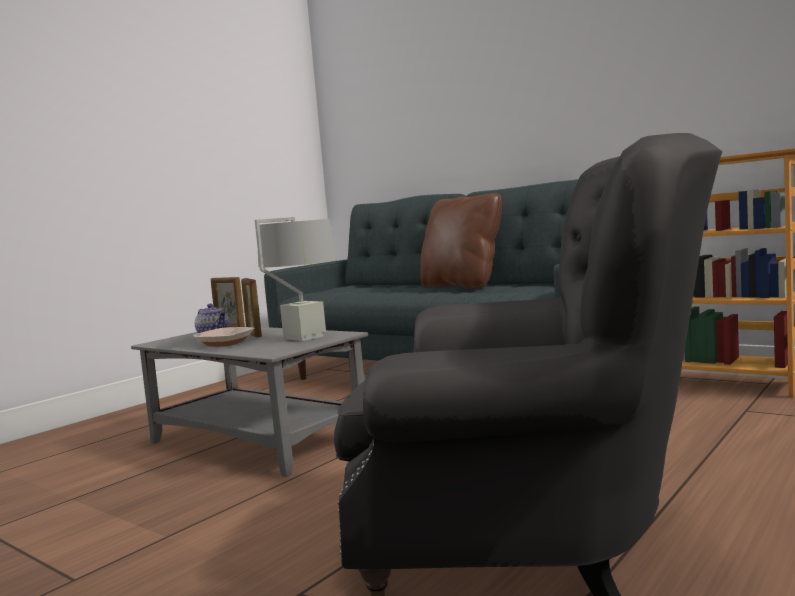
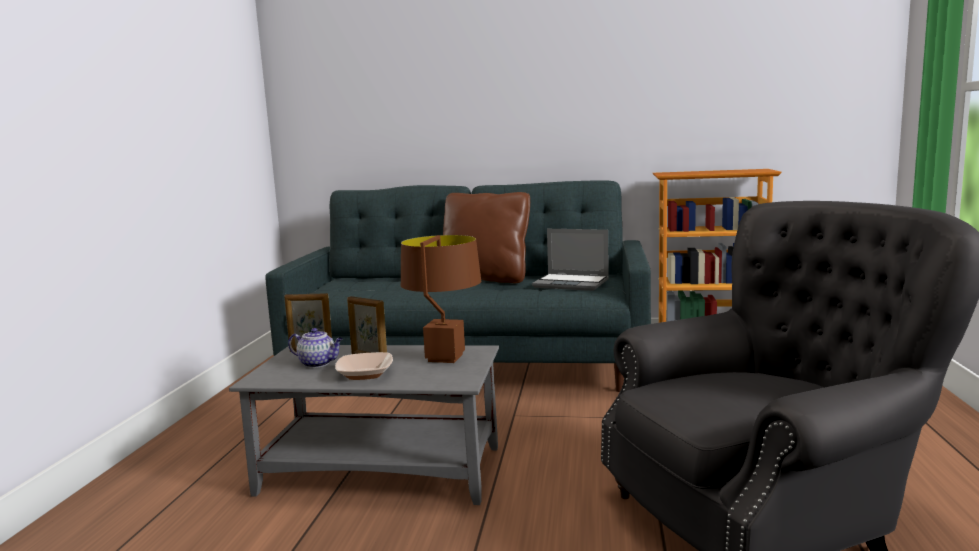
camera: 30 degrees left, 5 degrees up
grey table lamp [255,217,336,341] -> brown table lamp [401,235,481,363]
none -> laptop [532,229,609,291]

